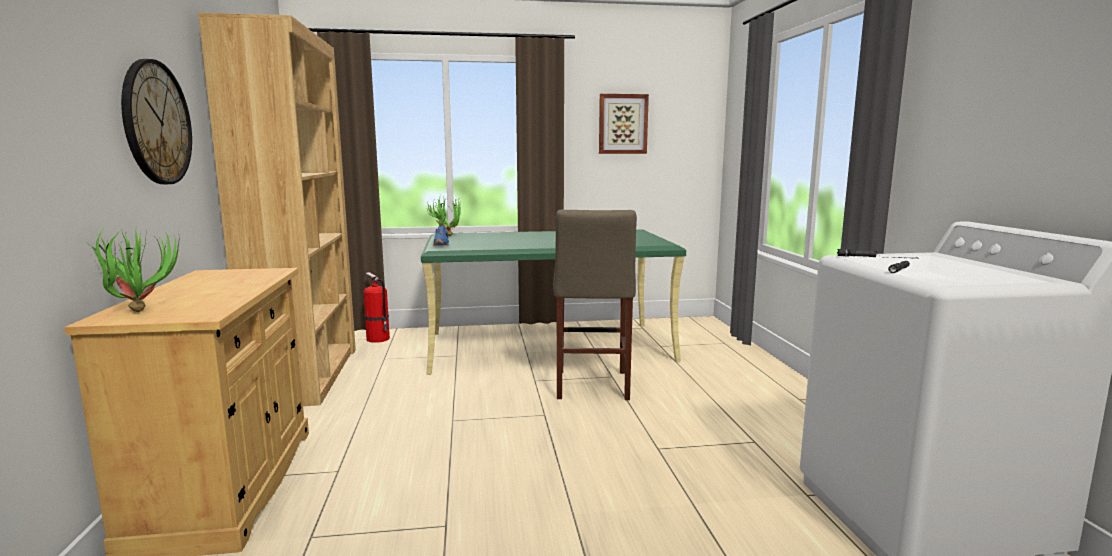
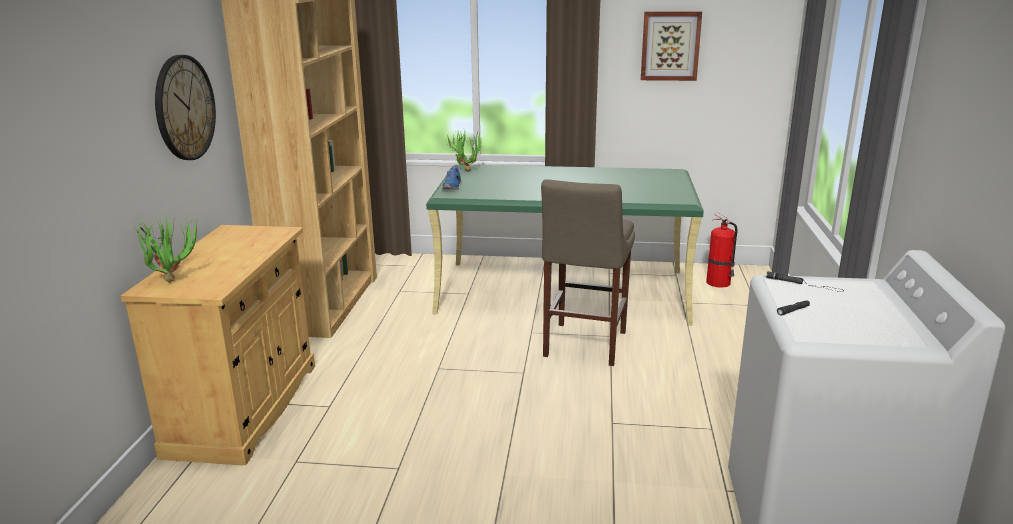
camera: 15 degrees right, 10 degrees up
fire extinguisher [363,272,390,343] -> fire extinguisher moved to [706,213,738,288]

